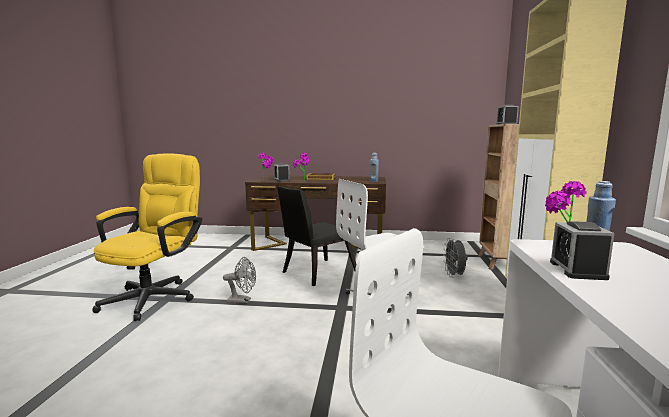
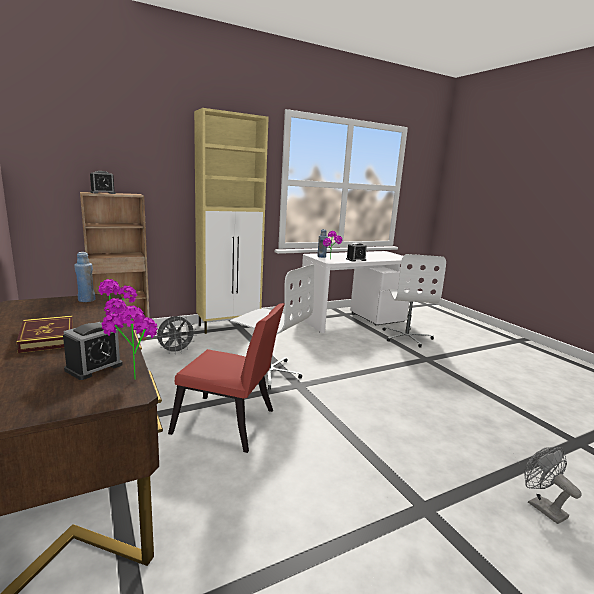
camera: 125 degrees left, 5 degrees up
yellow office chair [93,153,202,321] -> none
grey fan [223,257,256,304] -> grey fan moved to [524,447,582,524]
black chair [277,186,356,286] -> red chair [168,303,284,453]

